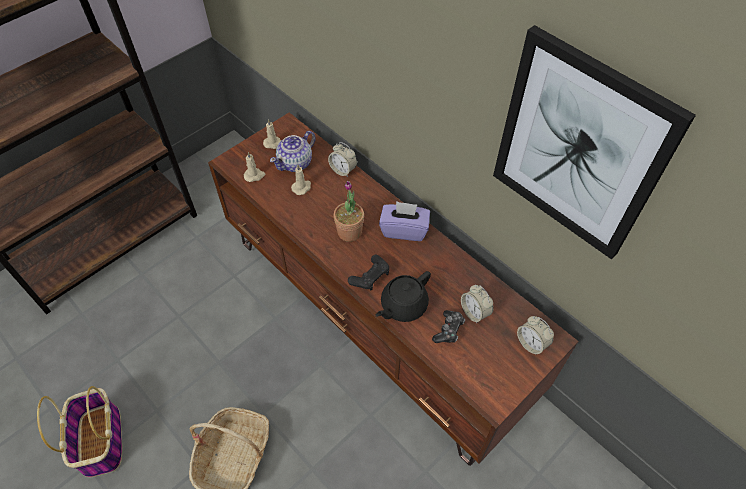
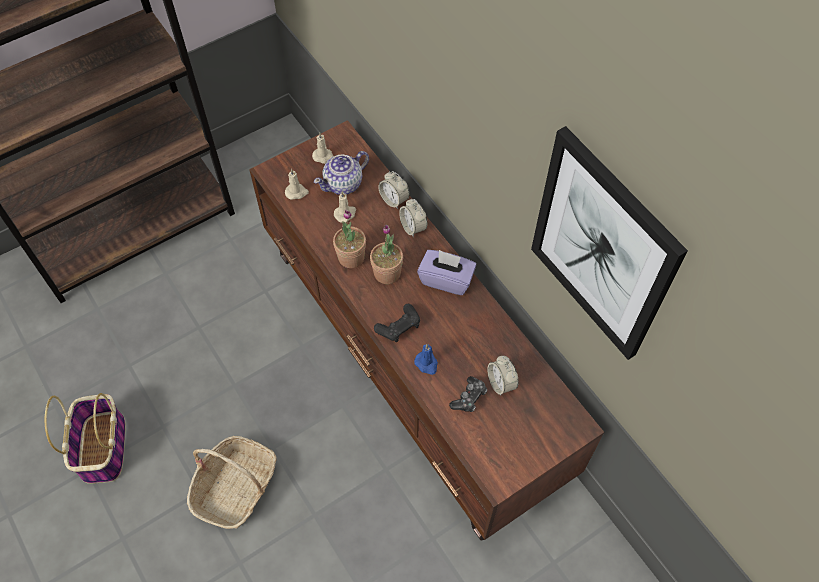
camera: 10 degrees right, 5 degrees up
black teapot [375,271,431,322] -> blue candle [414,344,438,375]
alarm clock [517,316,554,354] -> alarm clock moved to [399,199,427,237]
none -> potted plant [333,210,366,268]

